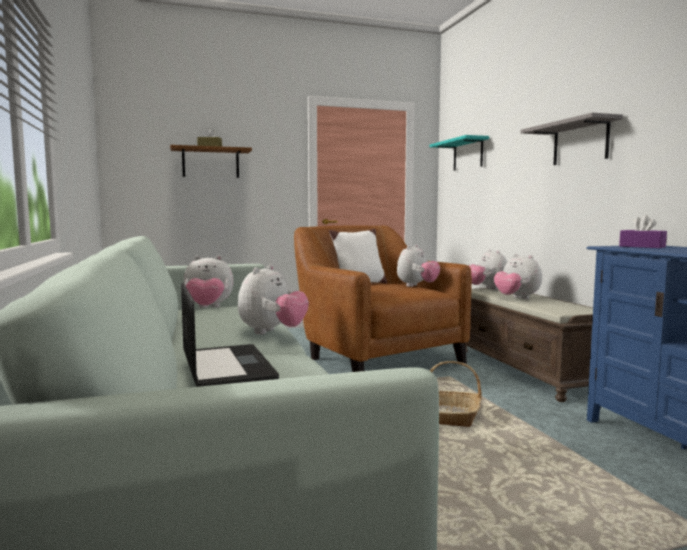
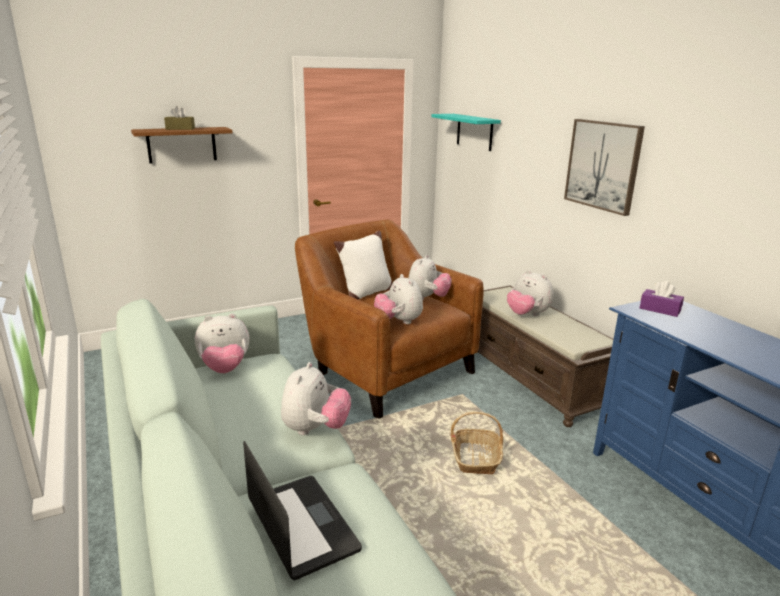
camera: 10 degrees left, 15 degrees up
plush toy [469,249,507,290] -> plush toy moved to [374,274,423,324]
grey shelf [521,113,623,165] -> picture [564,119,645,216]

